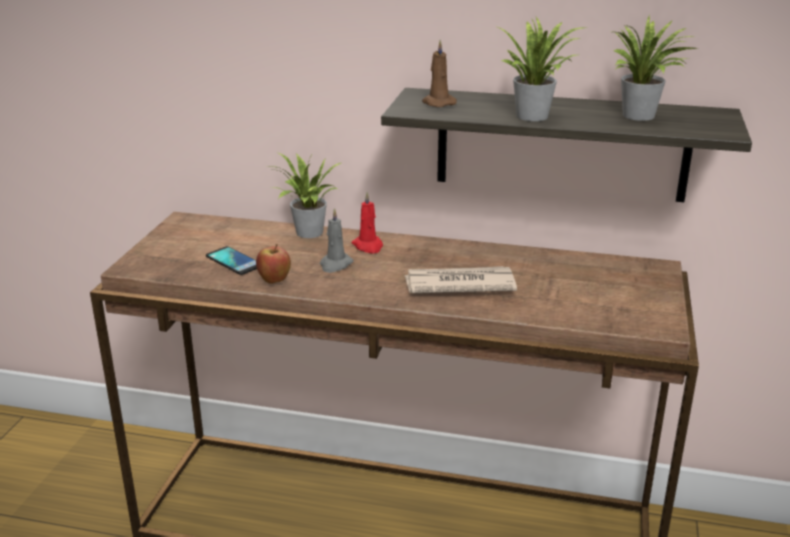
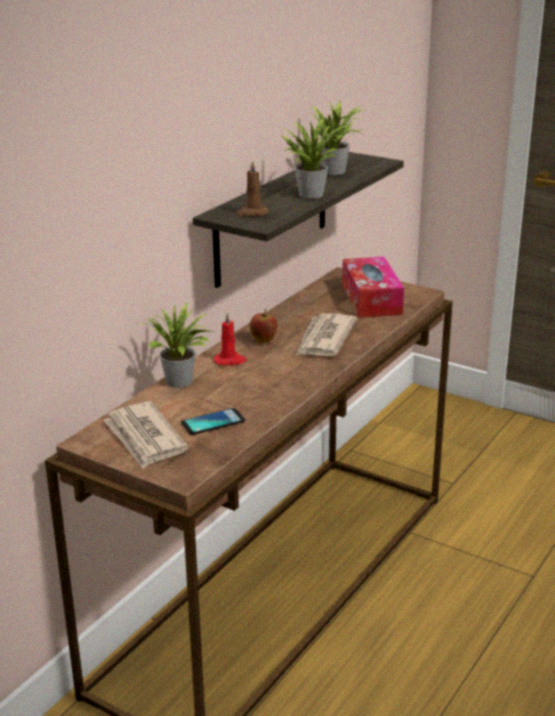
camera: 70 degrees left, 0 degrees up
apple [256,244,291,284] -> apple moved to [250,309,277,343]
grey candle [320,208,353,273] -> none
none -> newspaper [103,402,188,469]
none -> tissue box [342,257,404,318]

